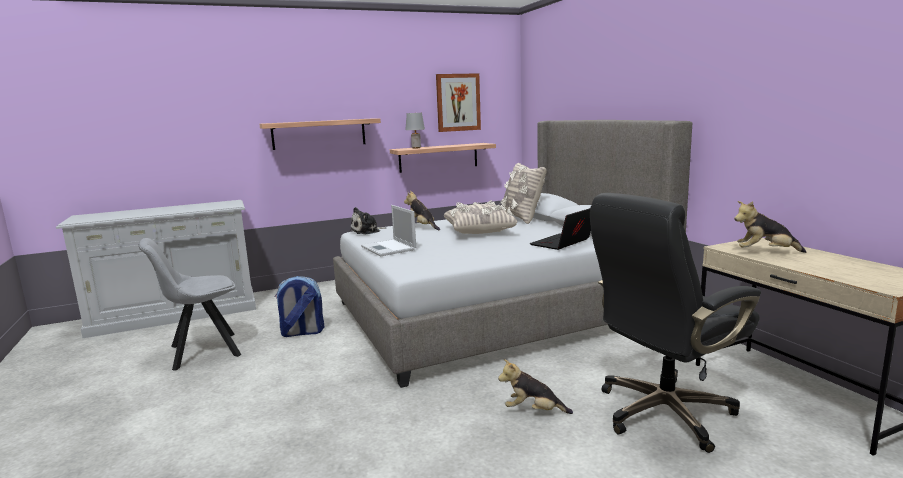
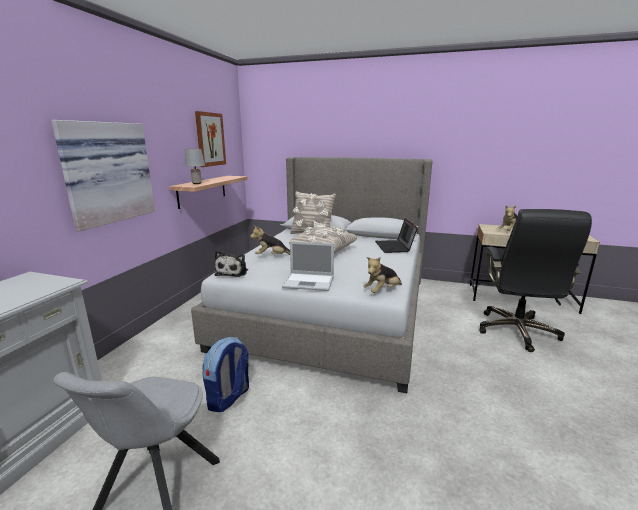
camera: 50 degrees left, 5 degrees up
shelf [259,118,381,150] -> picture [51,120,155,231]
plush toy [498,359,573,414] -> plush toy moved to [363,257,402,293]

